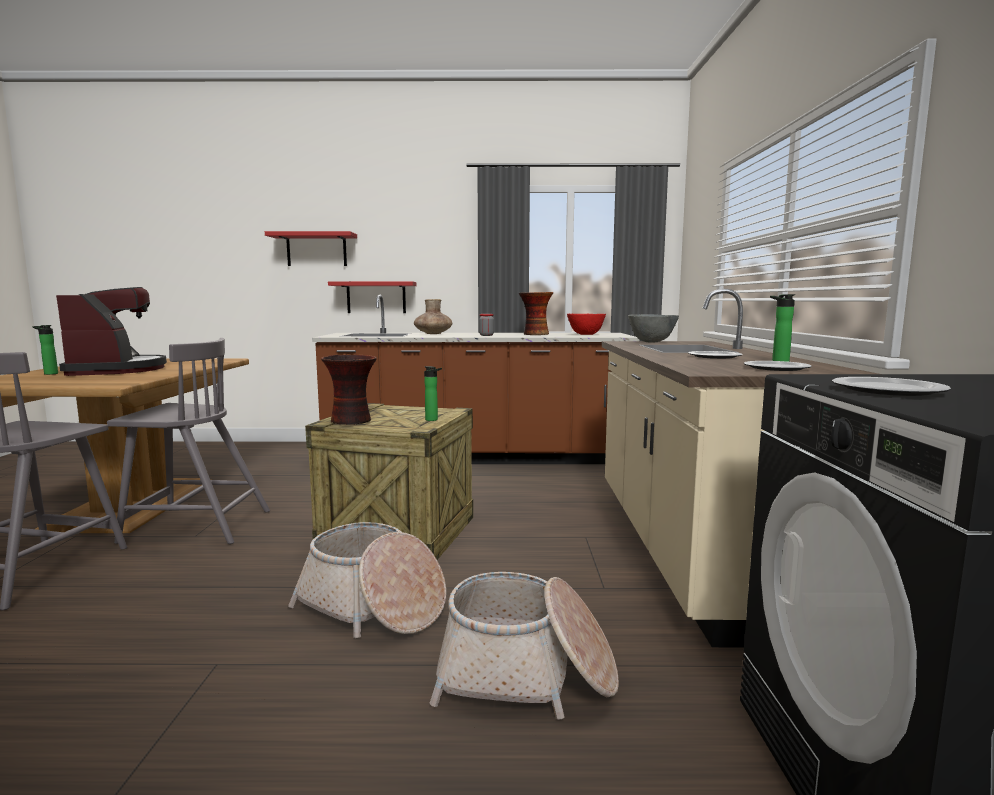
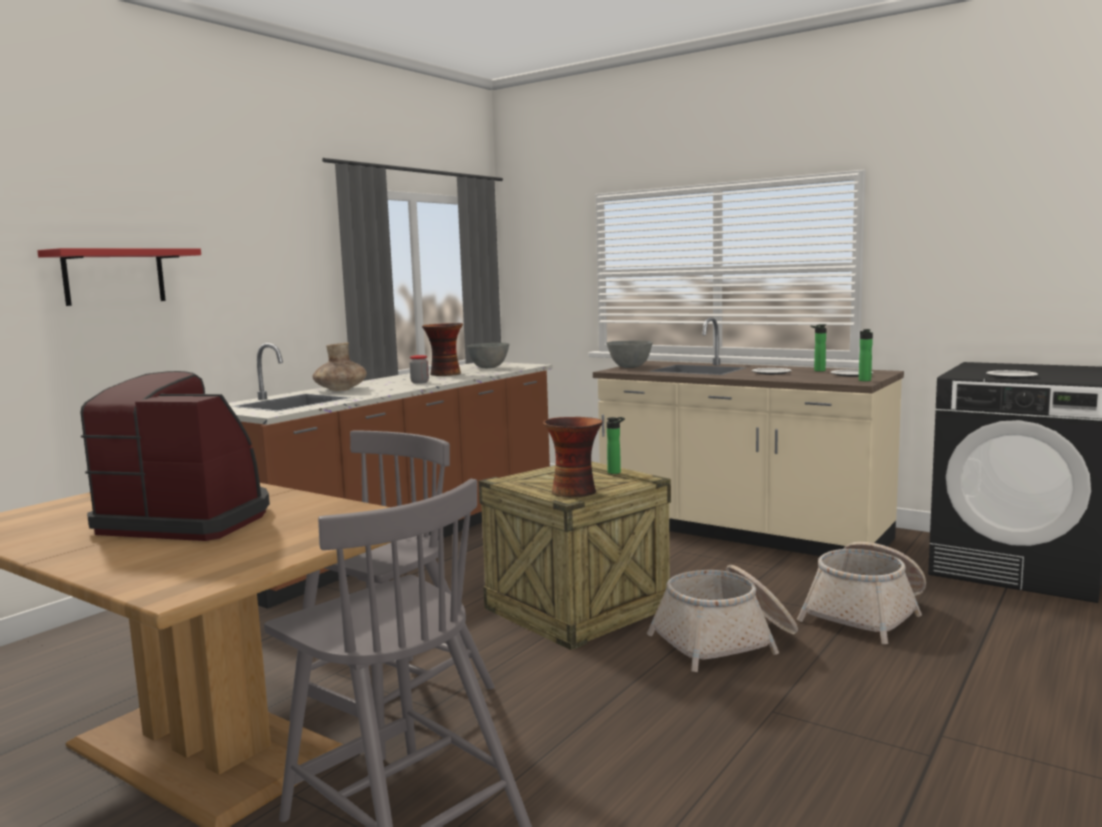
camera: 55 degrees left, 0 degrees up
bottle [32,325,58,375] -> bottle moved to [859,329,873,381]
red shelf [328,281,417,313] -> none
red bowl [567,314,606,335] -> grey bowl [466,343,509,368]

